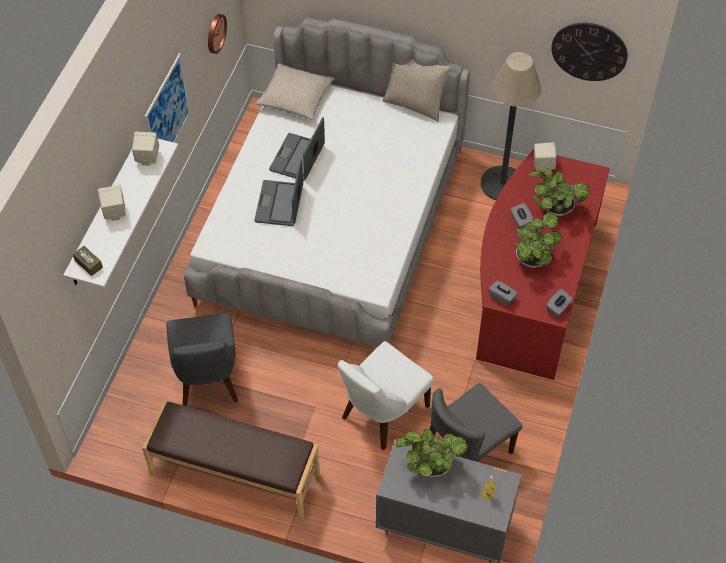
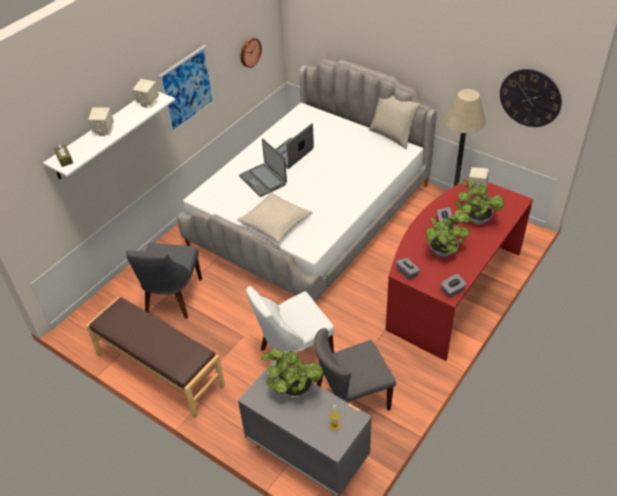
camera: 20 degrees right, 10 degrees down
laptop [254,159,303,226] -> laptop turned 60 degrees counterclockwise [239,138,287,197]
beige pillow [255,63,335,120] -> beige pillow moved to [237,192,313,243]

